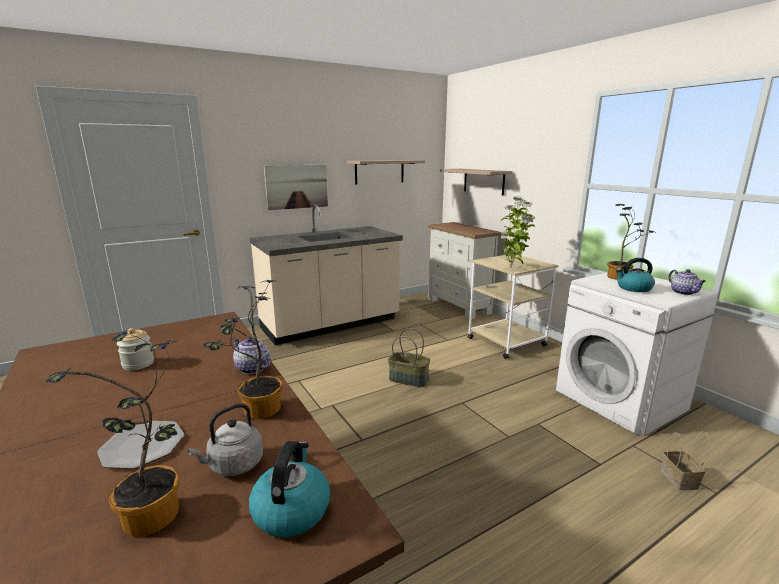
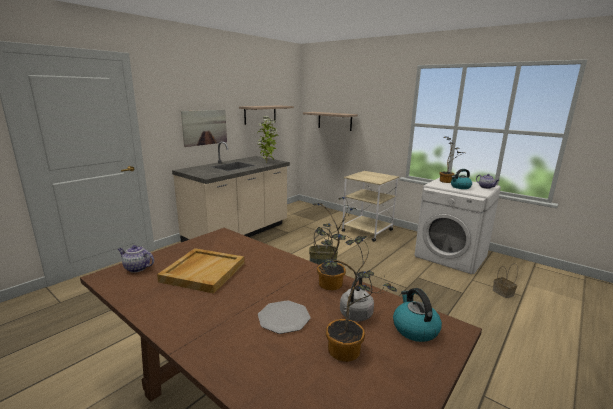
camera: 20 degrees left, 0 degrees up
jar [117,328,154,370] -> beige tray [157,248,244,294]
teapot [233,337,271,374] -> teapot moved to [118,245,154,273]
white dresser [428,222,501,319] -> none
potted plant [499,195,535,267] -> potted plant moved to [257,116,279,163]

